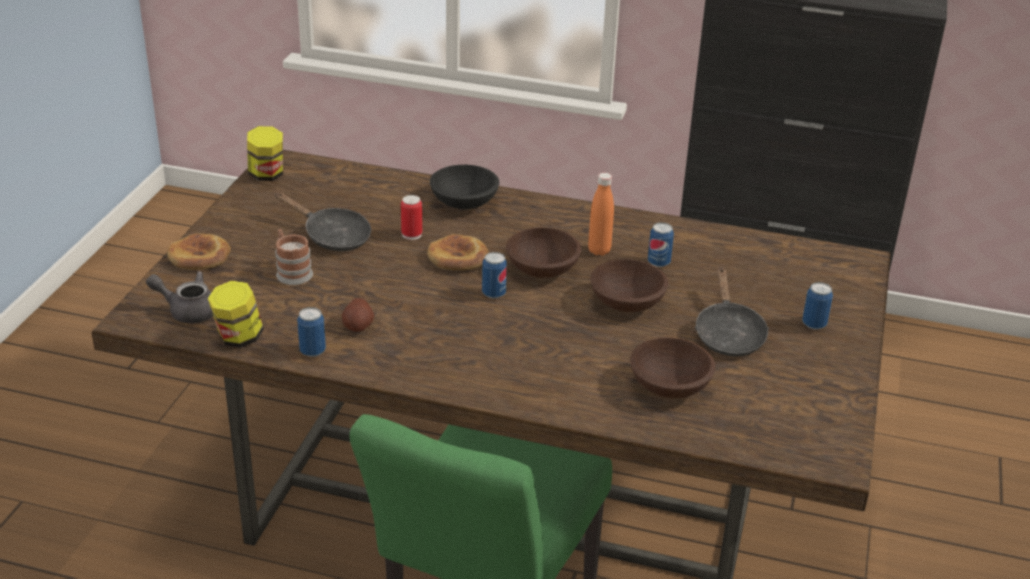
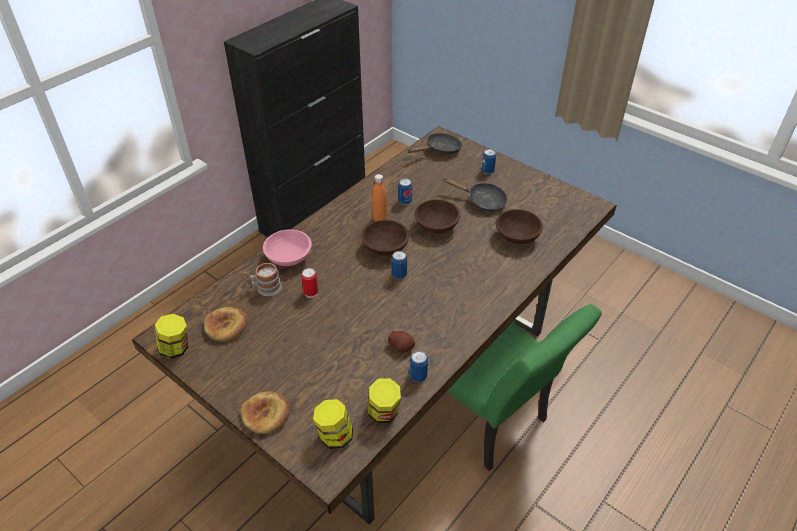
camera: 65 degrees left, 10 degrees up
grey teapot [146,271,213,323] -> jar [313,399,353,449]
black frying pan [275,193,371,251] -> black frying pan moved to [408,133,462,154]
mug [275,229,313,285] -> mug moved to [245,263,282,296]
bread [427,234,489,270] -> bread moved to [204,307,248,341]
black bowl [430,165,499,209] -> pink bowl [263,229,312,266]

